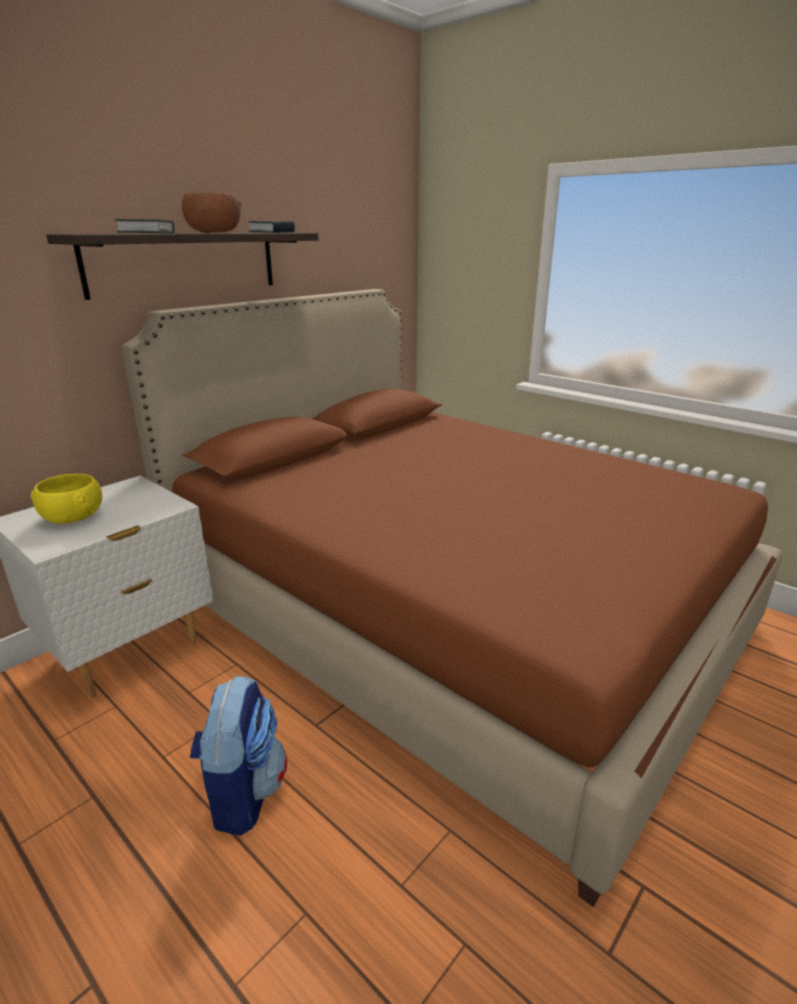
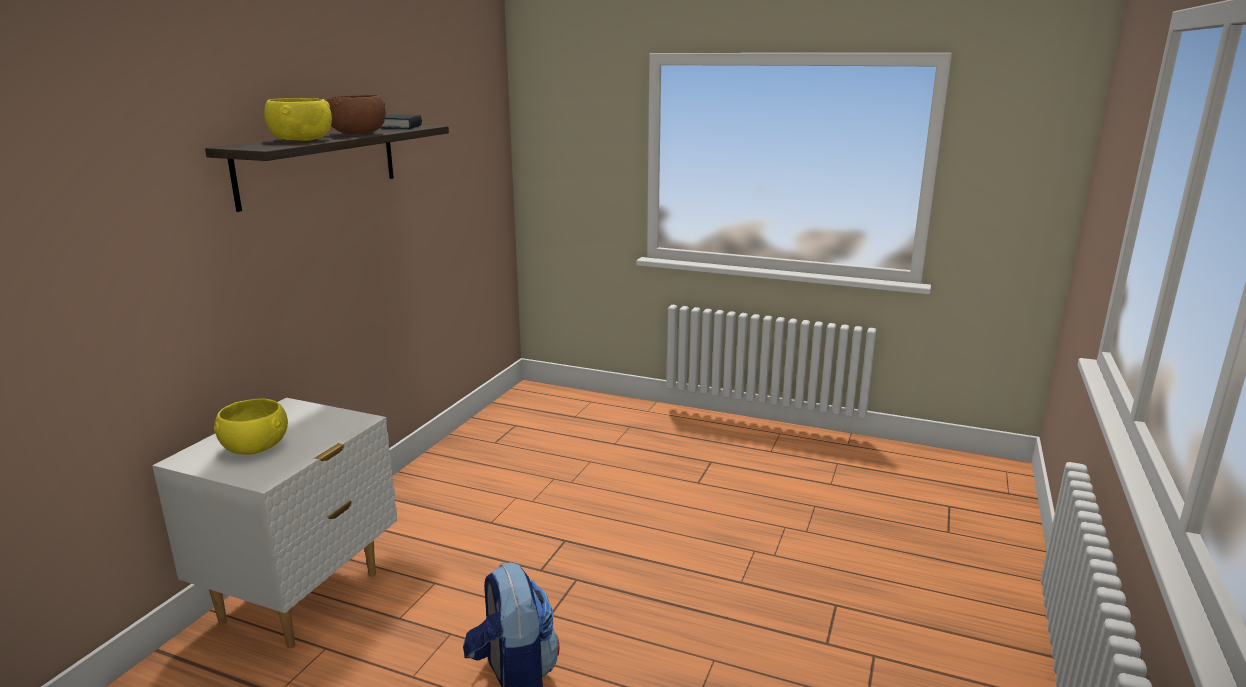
camera: 20 degrees left, 5 degrees down
book [115,219,175,233] -> yellow bowl [264,98,332,141]
brown bed [121,289,782,907] -> none

